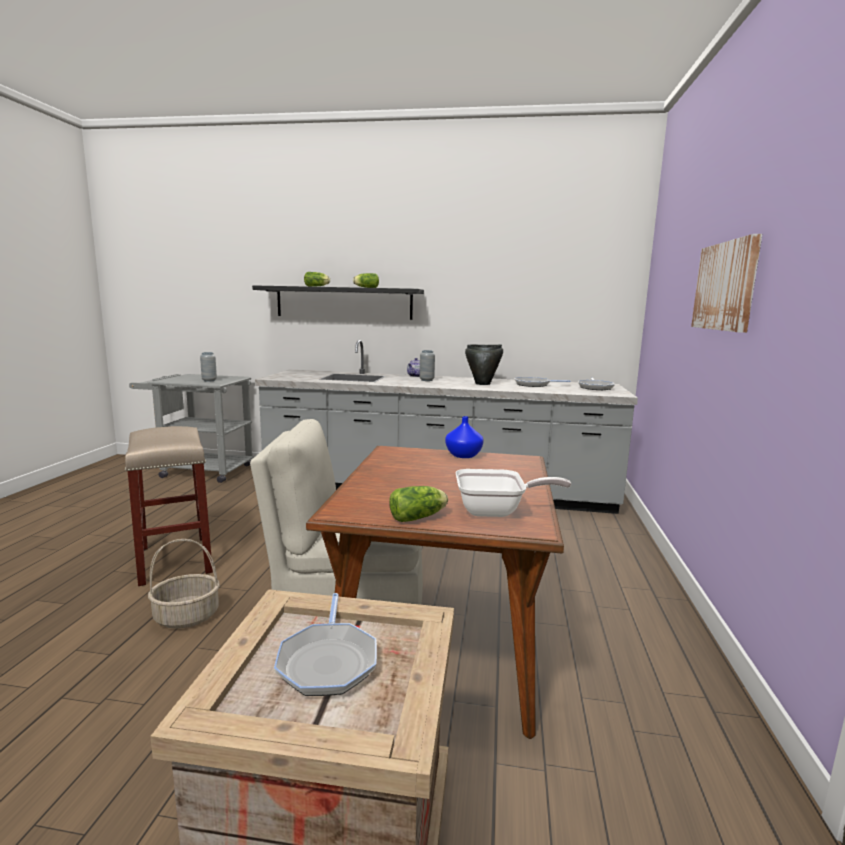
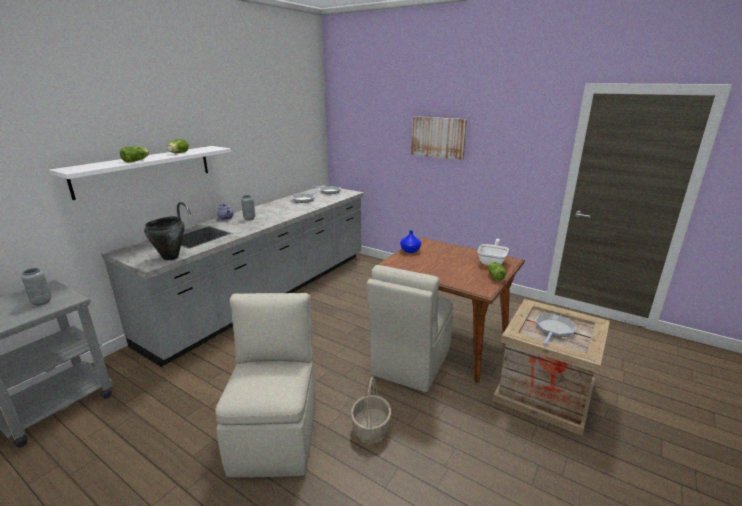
camera: 65 degrees left, 10 degrees up
beige stool [125,426,213,586] -> beige chair [215,293,316,477]
black shelf [252,285,424,320] -> white shelf [49,146,231,200]
frying pan [274,593,377,696] -> frying pan turned 75 degrees counterclockwise [535,313,576,345]
black cooking pot [465,344,503,385] -> black cooking pot moved to [144,216,184,260]

